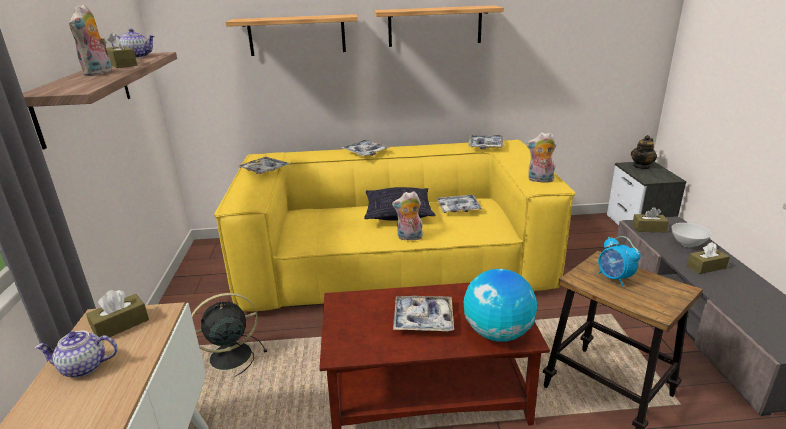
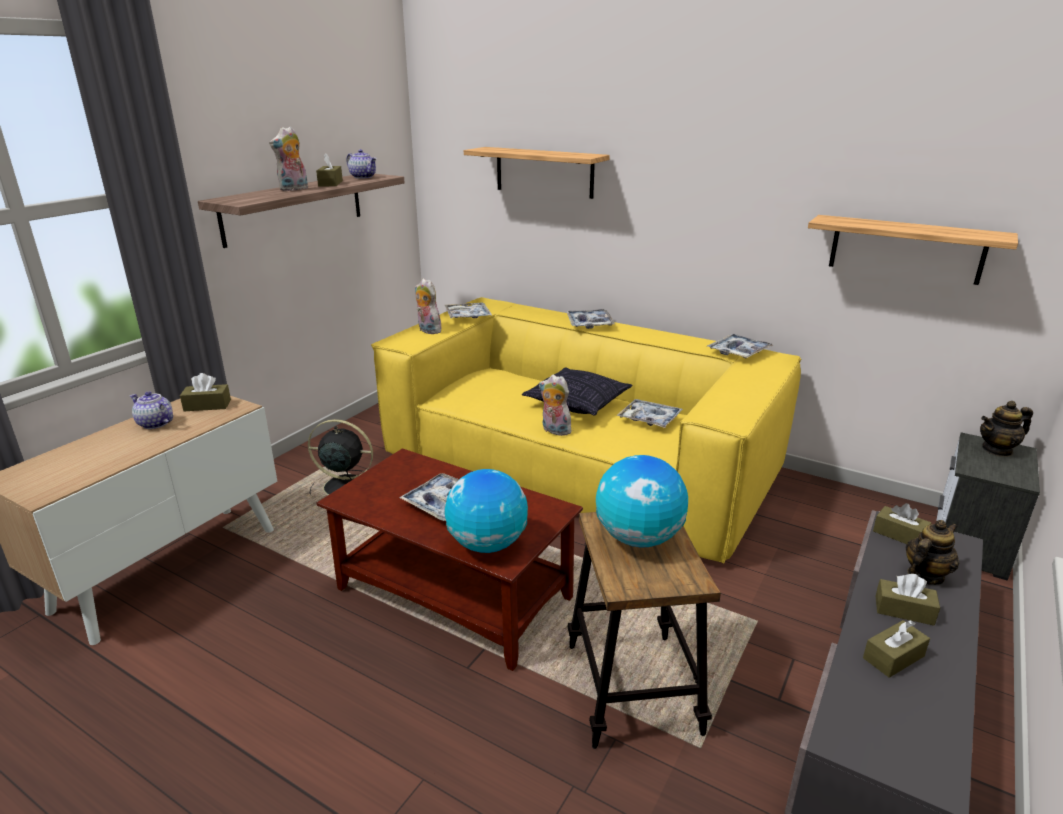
camera: 35 degrees right, 0 degrees up
shelf [374,5,504,47] -> shelf moved to [808,215,1018,285]
plush toy [527,132,556,184] -> plush toy moved to [415,278,442,334]
alarm clock [598,236,641,286] -> globe [596,455,688,548]
white bowl [671,223,712,248] -> teapot [906,520,959,585]
none -> brown tissue box [863,620,930,678]

